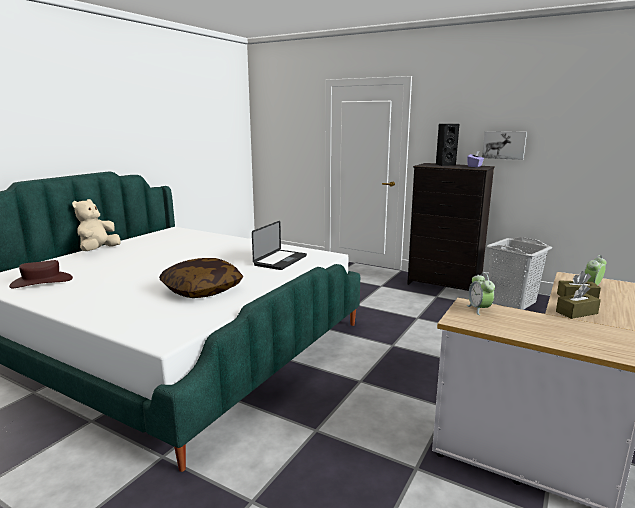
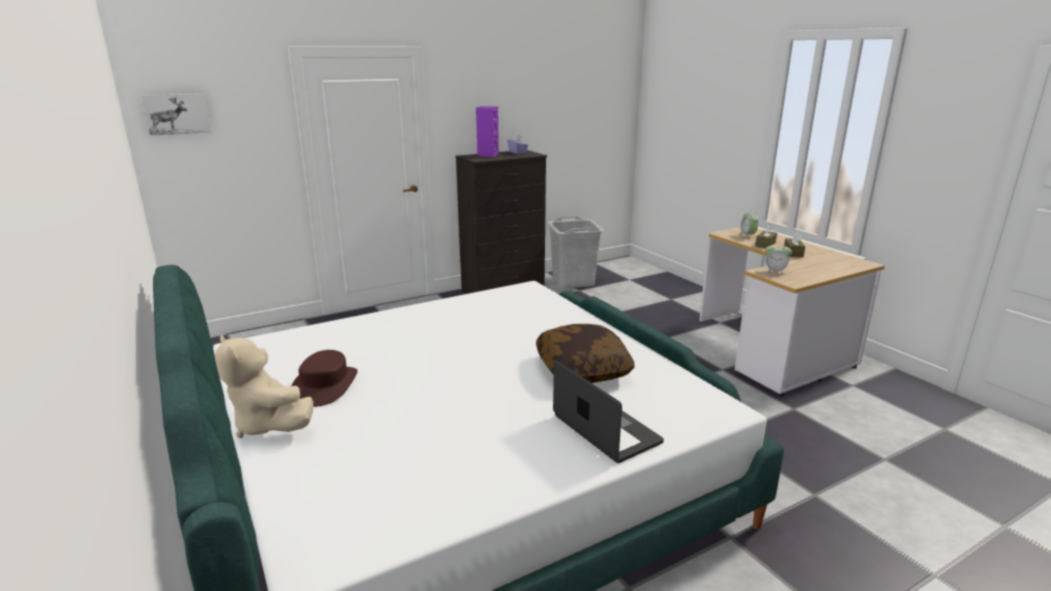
camera: 60 degrees left, 5 degrees up
brown hat [9,260,73,288] -> brown hat moved to [292,350,358,407]
laptop [252,221,307,270] -> laptop moved to [553,360,664,463]
black speaker [436,124,459,166] -> purple speaker [476,107,499,157]
picture [482,131,527,160] -> picture moved to [142,94,211,136]

